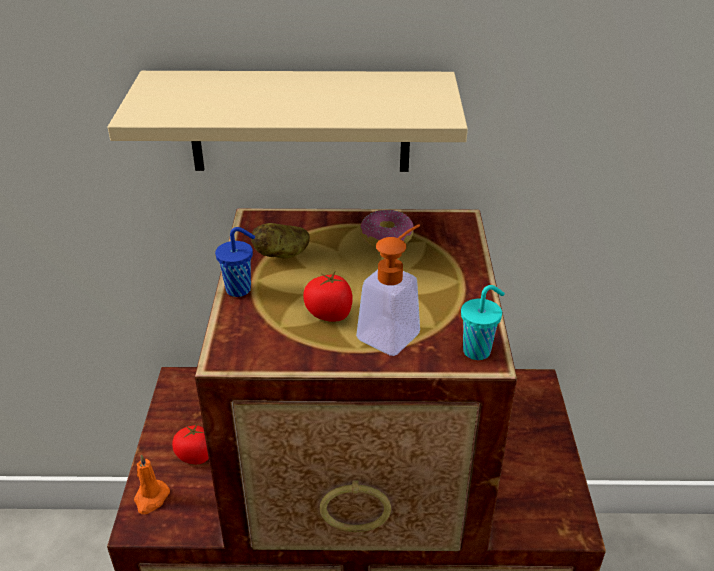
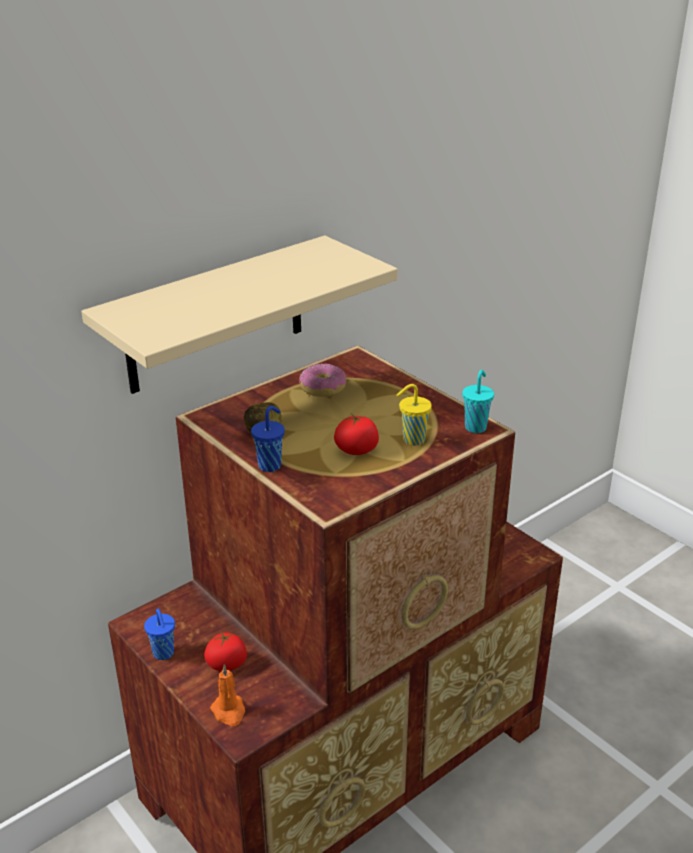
camera: 40 degrees left, 5 degrees down
soap dispenser [356,224,420,356] -> yellow cup [397,384,432,446]
none -> blue cup [144,609,175,660]

